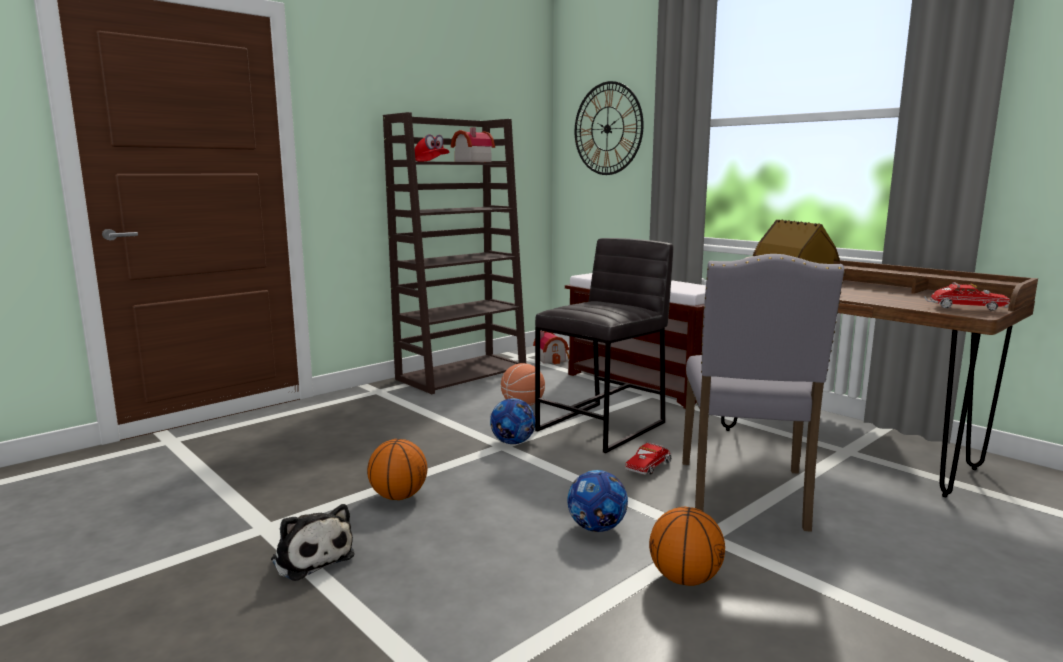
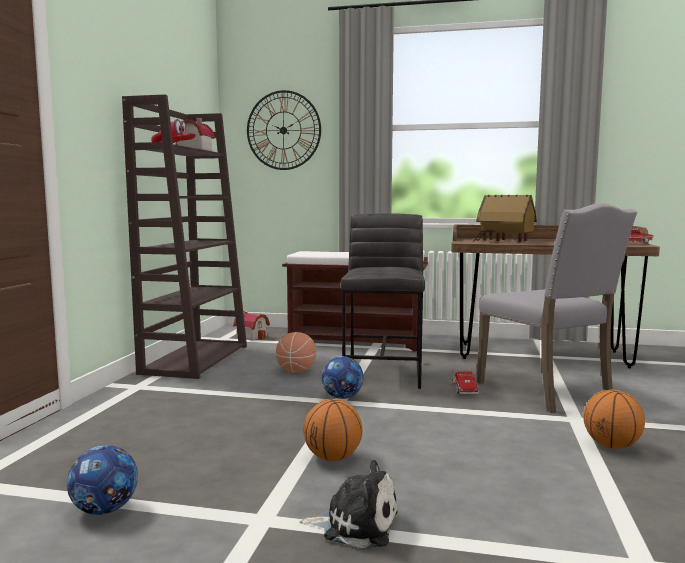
camera: 35 degrees left, 5 degrees down
football [567,470,628,532] -> football moved to [67,445,138,515]

